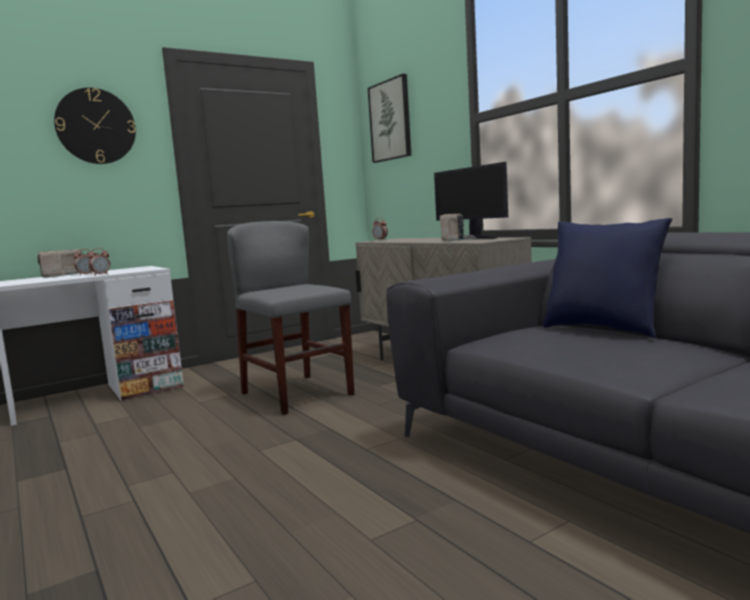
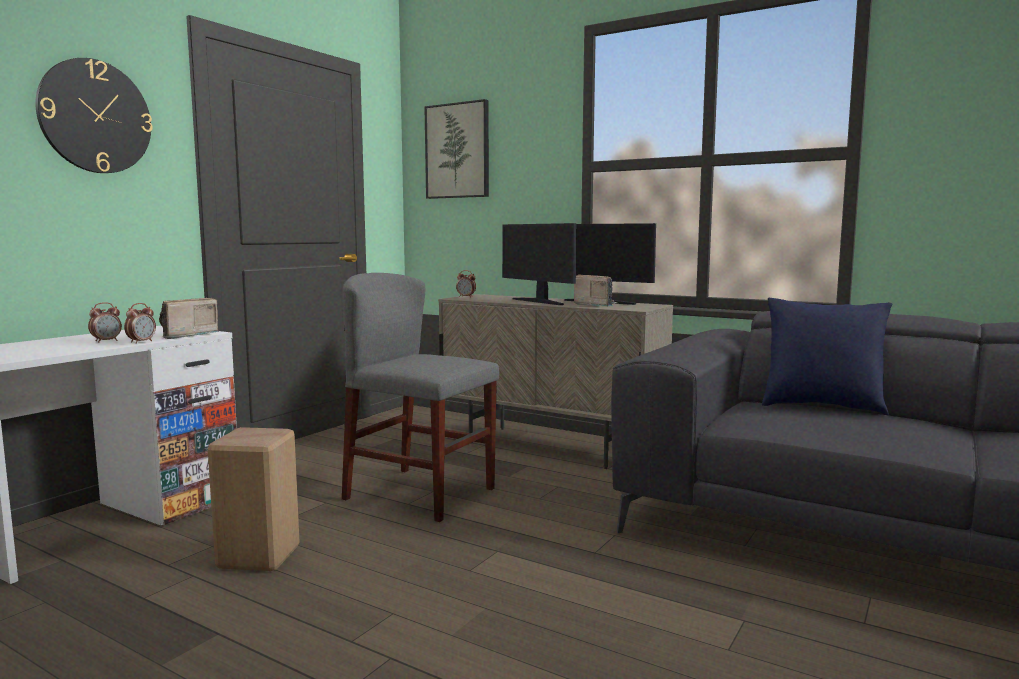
camera: 25 degrees left, 0 degrees up
radio [38,249,82,278] -> radio moved to [159,298,219,339]
none -> beige stool [208,427,299,571]
none -> monitor [502,223,576,305]

